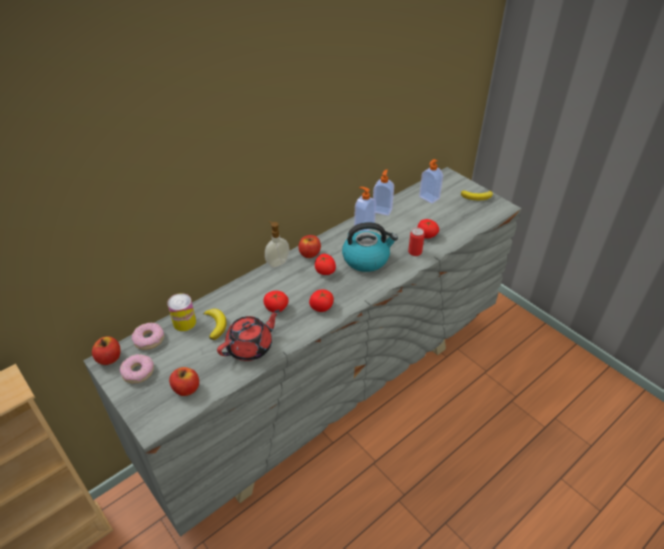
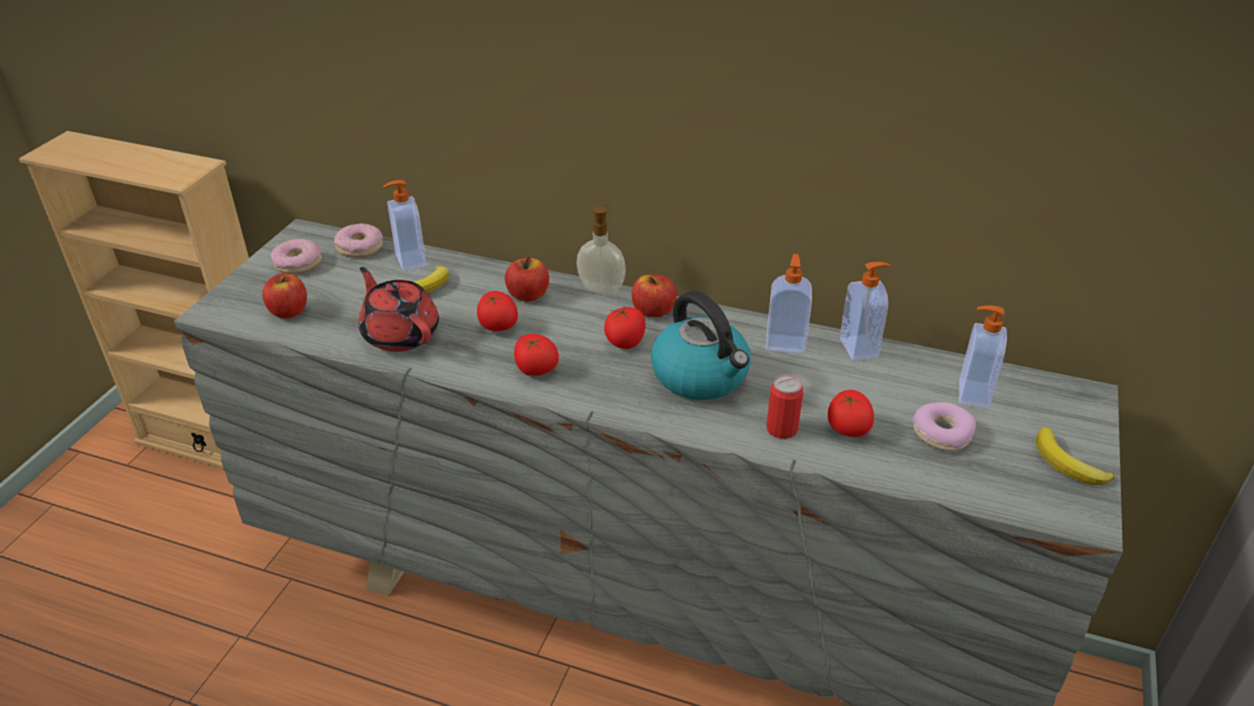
camera: 60 degrees right, 5 degrees down
apple [92,336,121,365] -> apple moved to [505,257,549,301]
can [167,293,196,331] -> soap dispenser [383,180,427,271]
red teapot [217,309,280,361] -> red teapot turned 150 degrees counterclockwise [358,267,439,352]
none -> donut [913,402,976,452]

